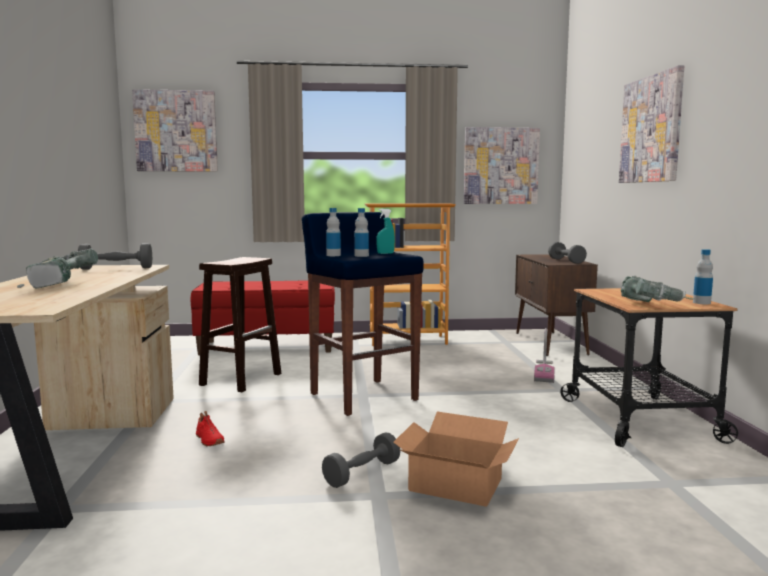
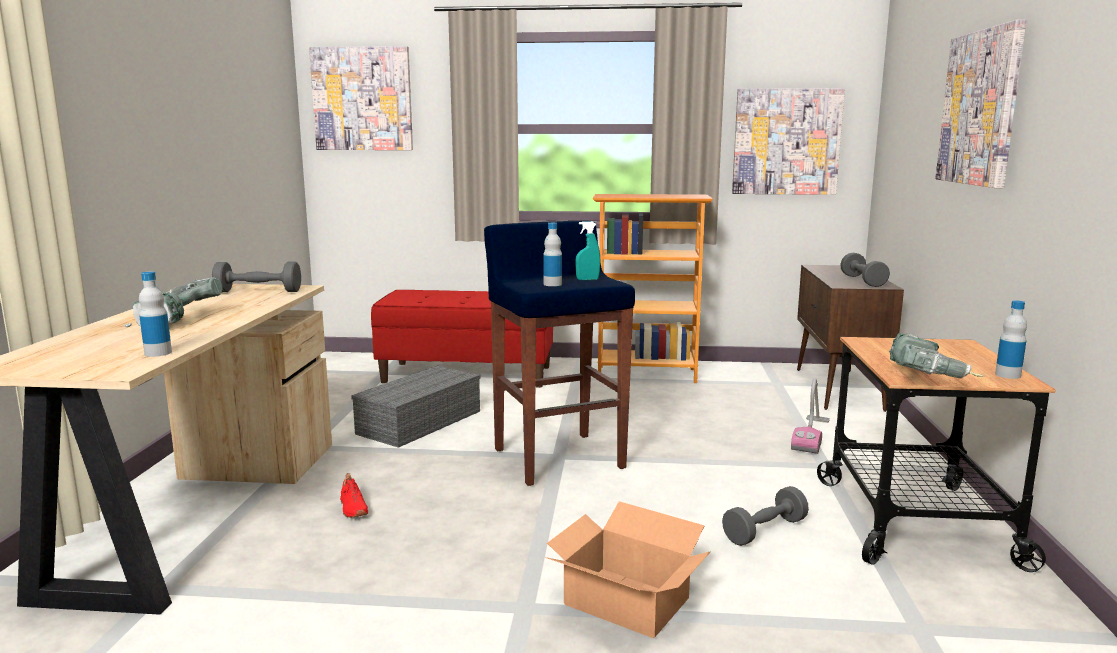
camera: 10 degrees right, 5 degrees up
brown stool [199,257,281,392] -> grey storage box [351,366,481,448]
grey dumbbell [322,432,400,488] -> grey dumbbell moved to [722,486,809,546]
bottle [326,208,341,256] -> bottle moved to [139,272,172,357]

